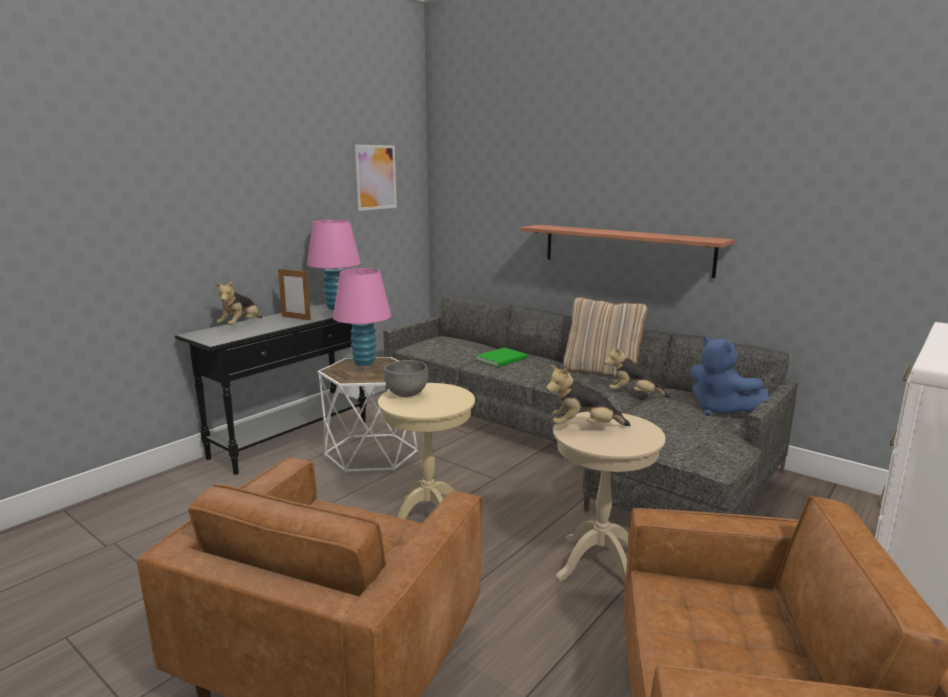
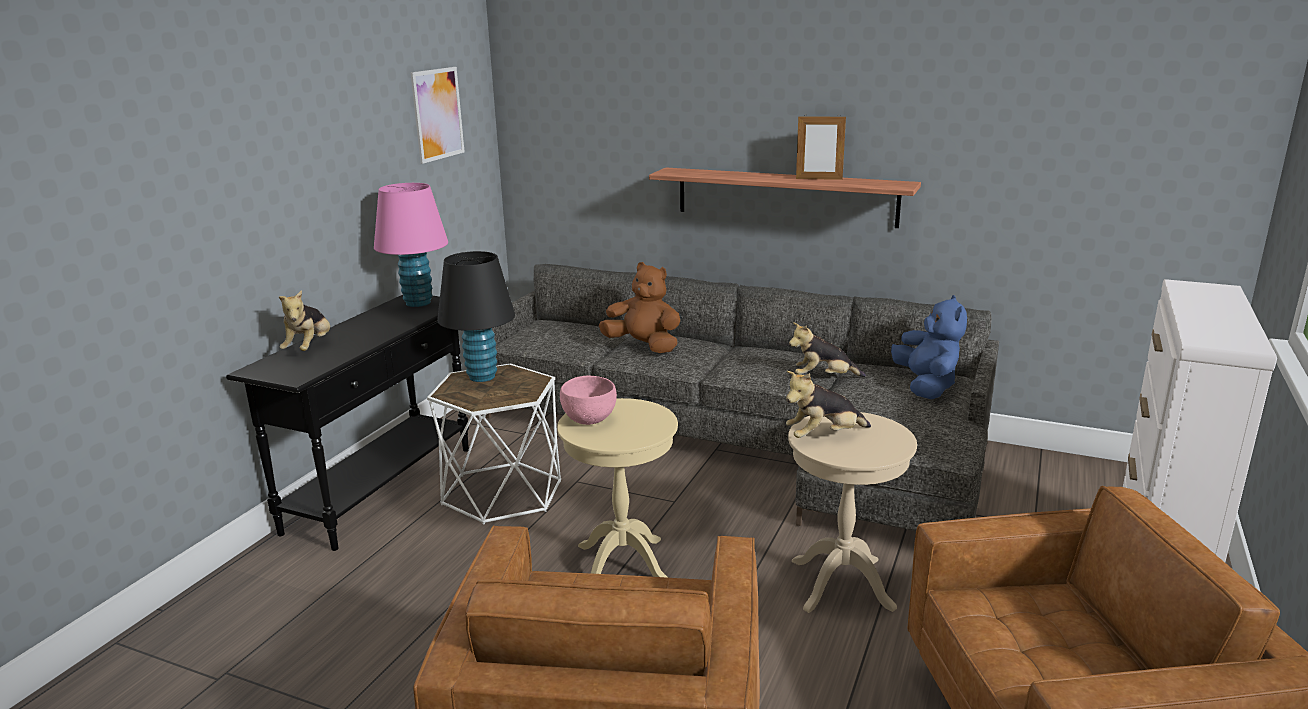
camera: 15 degrees left, 5 degrees up
picture frame [278,269,311,320] -> picture frame moved to [796,114,846,180]
pink table lamp [333,268,391,366] -> black table lamp [437,251,515,382]
grey bowl [383,360,428,397] -> pink bowl [560,375,617,425]
green book [476,347,528,367] -> brown plush toy [599,262,680,353]
beige pillow [563,297,648,377] -> none
blue plush toy [690,337,769,416] -> blue plush toy turned 135 degrees counterclockwise [891,295,967,400]

